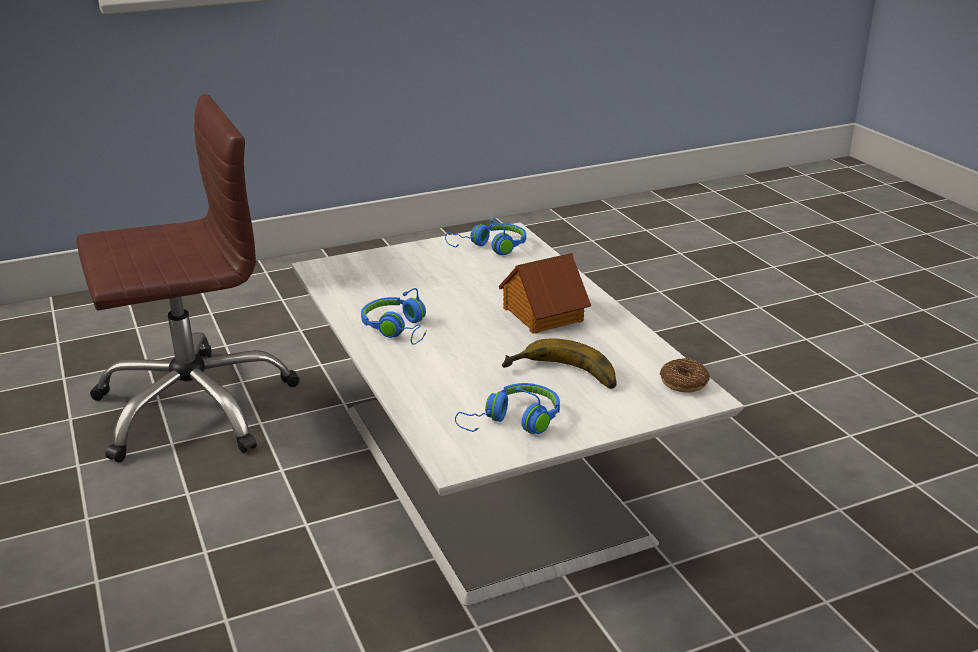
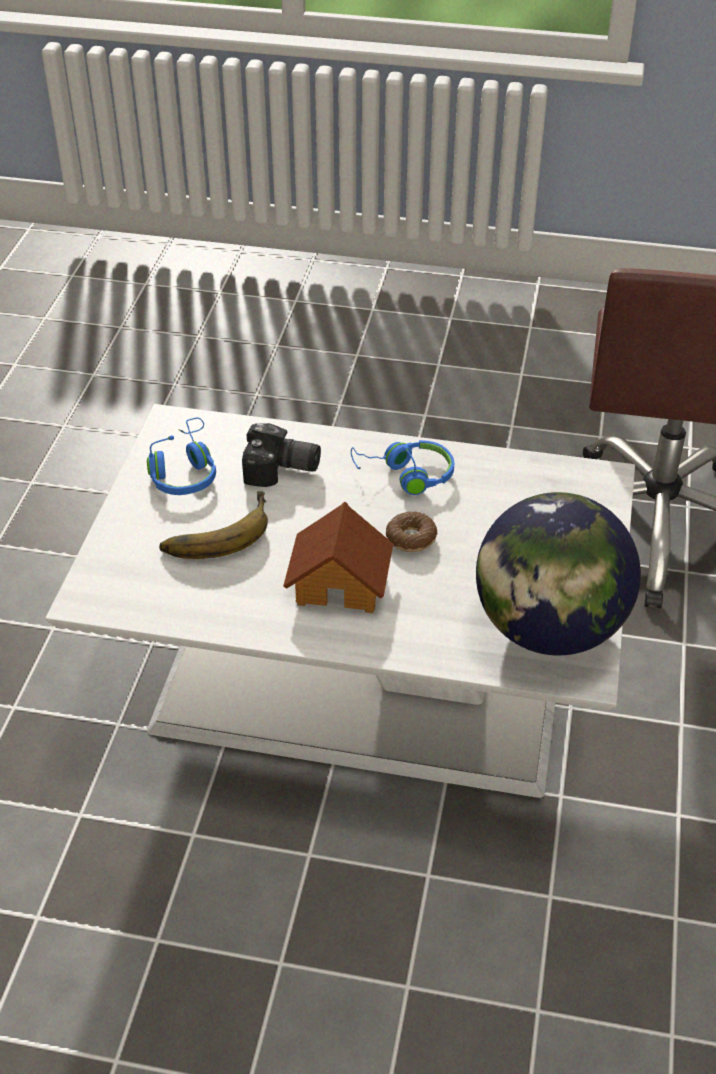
camera: 125 degrees right, 15 degrees up
blue headphones [445,219,526,255] -> globe [476,492,641,655]
donut [660,358,710,393] -> donut moved to [386,512,437,552]
none -> camera [242,423,321,487]

